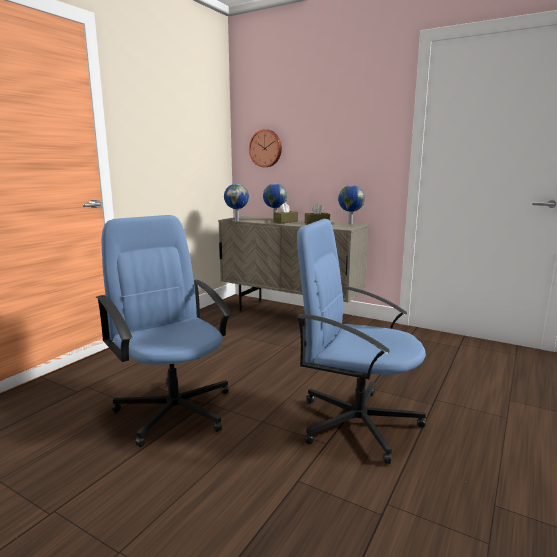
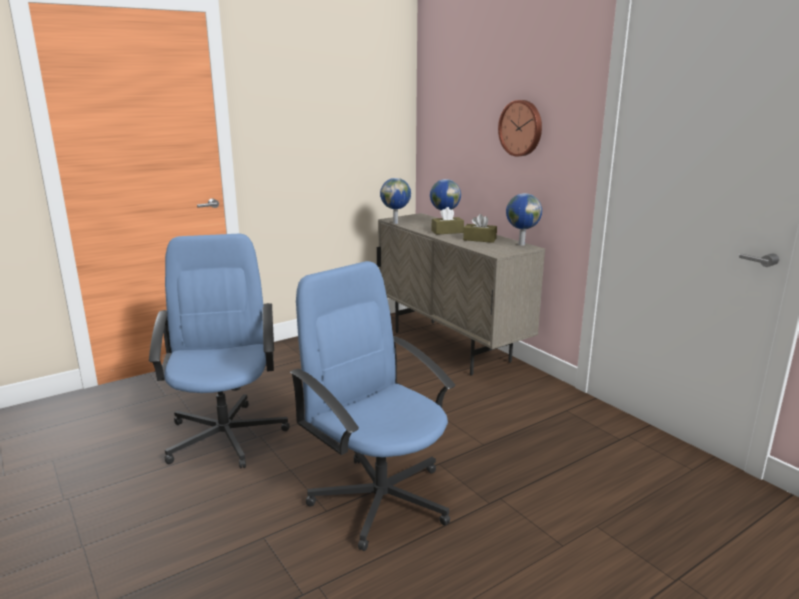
camera: 25 degrees right, 5 degrees up
wall clock [249,129,282,167] -> wall clock moved to [498,100,542,157]

